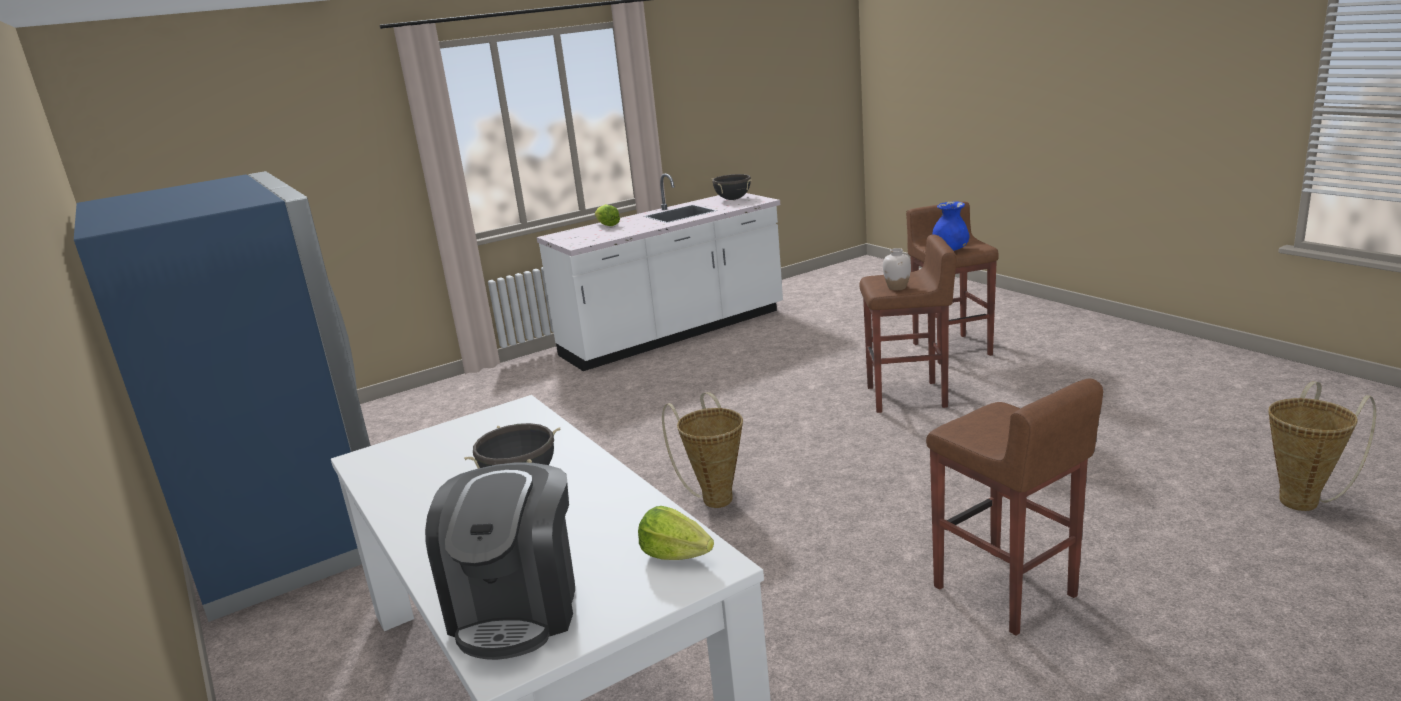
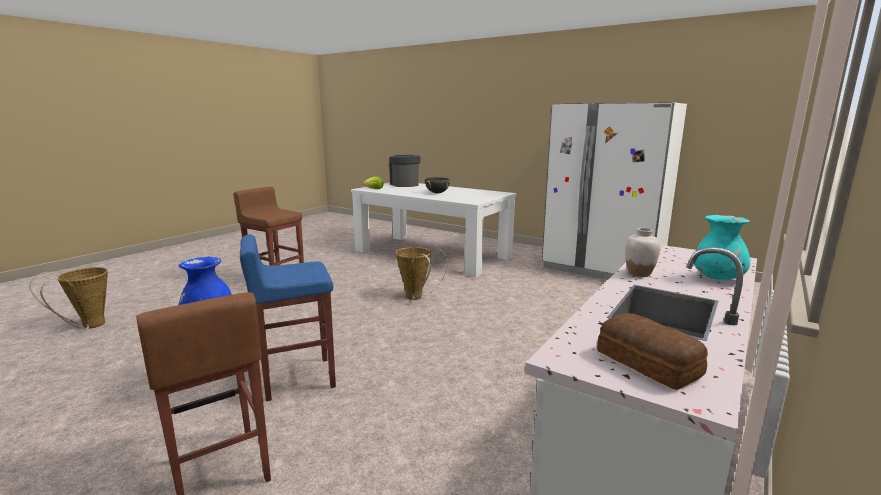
camera: 155 degrees right, 5 degrees down
blue fridge [74,171,371,622] -> white fridge [542,102,687,280]
lettuce [595,204,620,226] -> turquoise vase [694,215,751,280]
black cooking pot [712,174,752,200] -> bread [597,313,708,390]
brown stool [860,235,957,413] -> blue stool [240,234,336,401]
white vase [883,248,911,290] -> white vase moved to [625,228,661,277]

